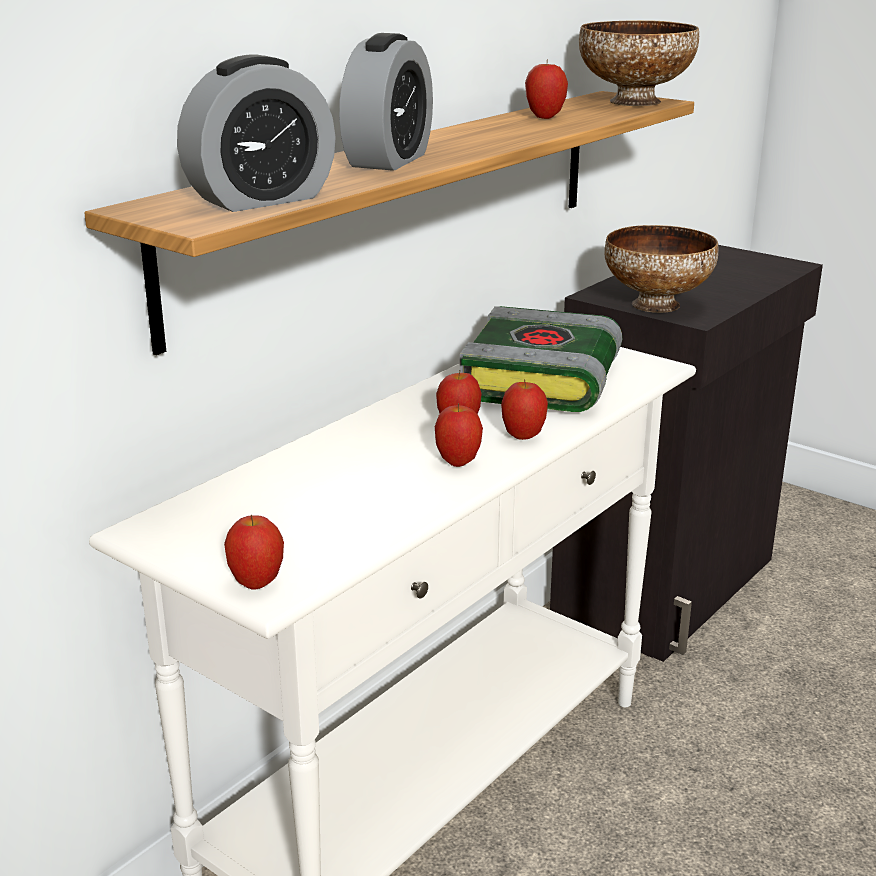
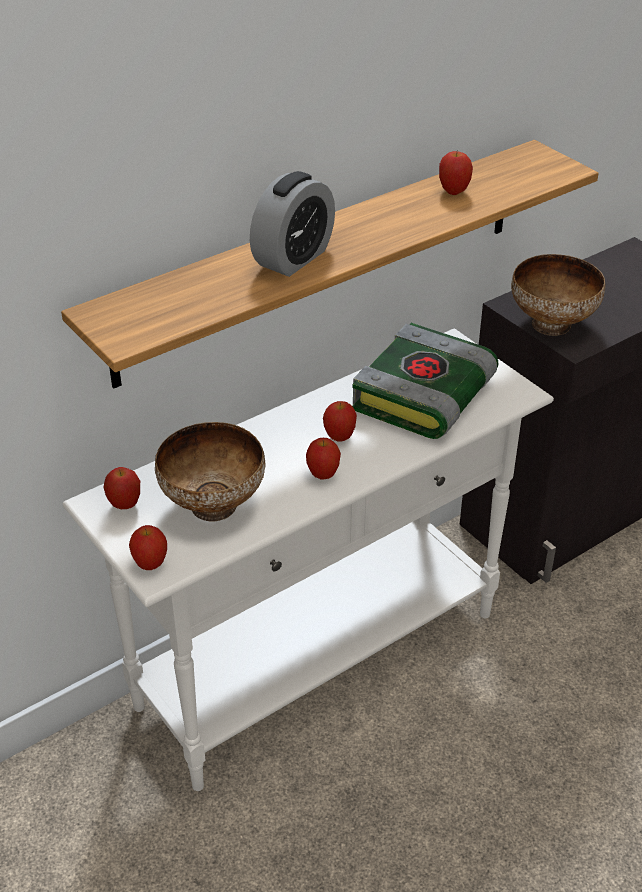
camera: 15 degrees right, 15 degrees up
alarm clock [177,55,336,212] -> none
apple [501,380,548,440] -> apple moved to [103,467,140,509]
bowl [579,20,699,106] -> bowl moved to [155,422,265,521]

